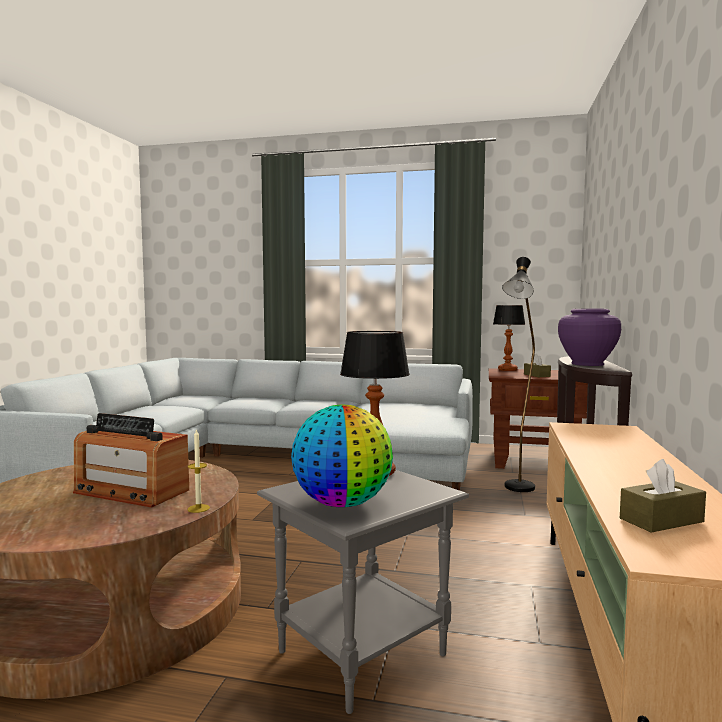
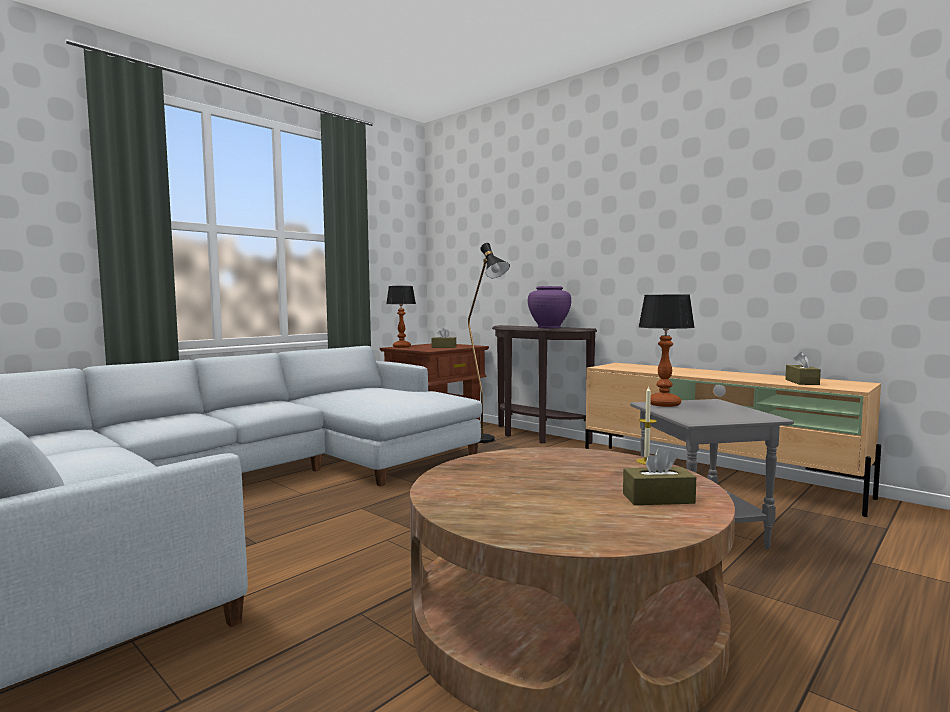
camera: 60 degrees left, 0 degrees up
radio [73,413,189,508] -> none
globe [291,405,393,508] -> none
none -> brown tissue box [623,447,696,505]

